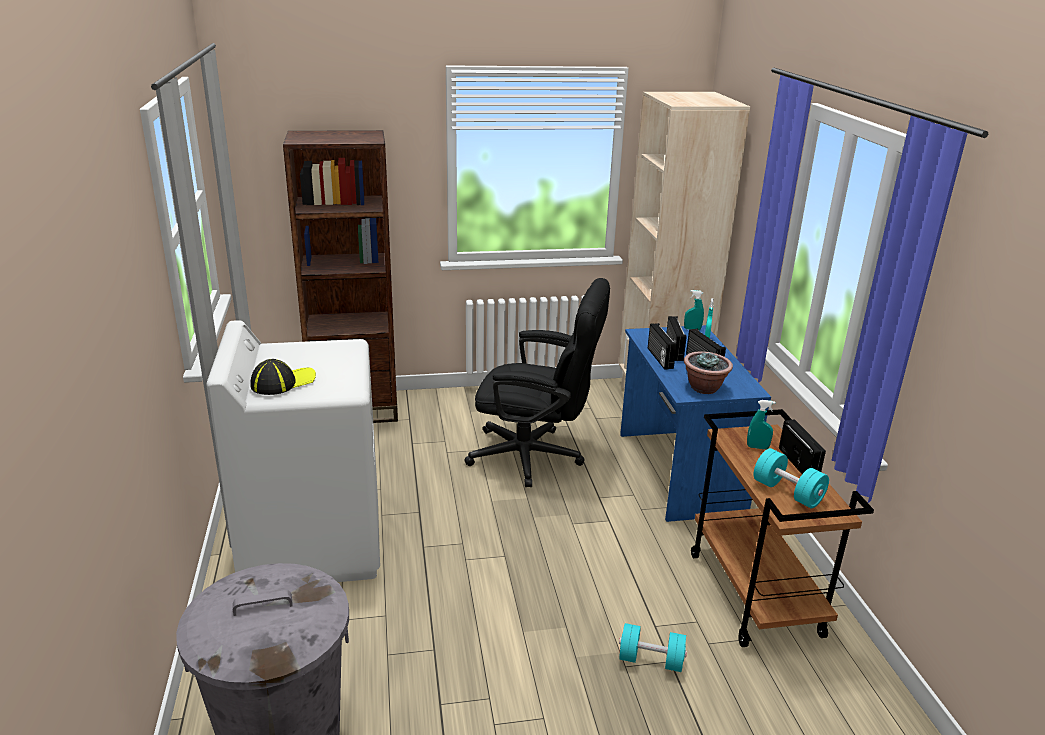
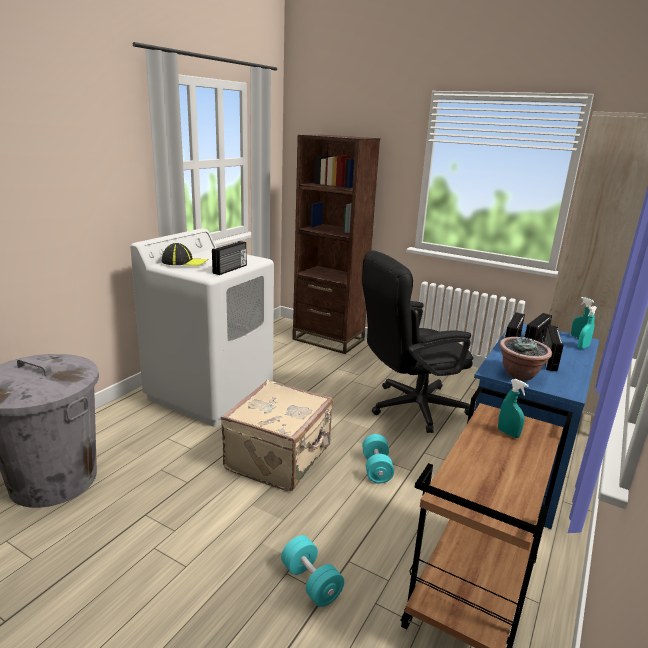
camera: 40 degrees right, 5 degrees down
black office chair [464,278,610,487] -> black office chair turned 105 degrees clockwise [362,250,474,433]
turquoise dumbbell [753,448,829,508] -> turquoise dumbbell moved to [362,434,394,484]
radio [779,419,826,474] -> radio moved to [212,241,247,275]
none -> beige suitcase [221,380,333,491]

